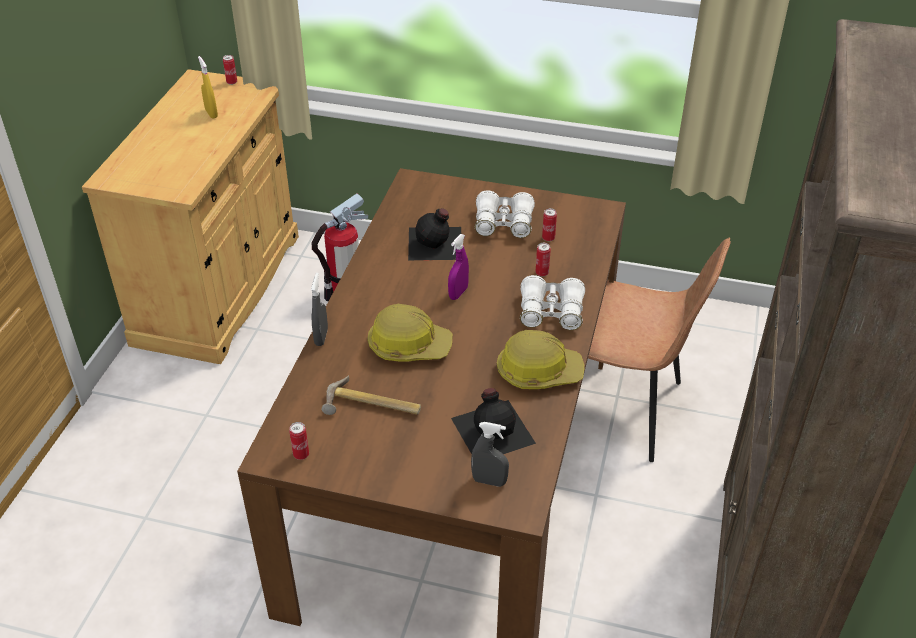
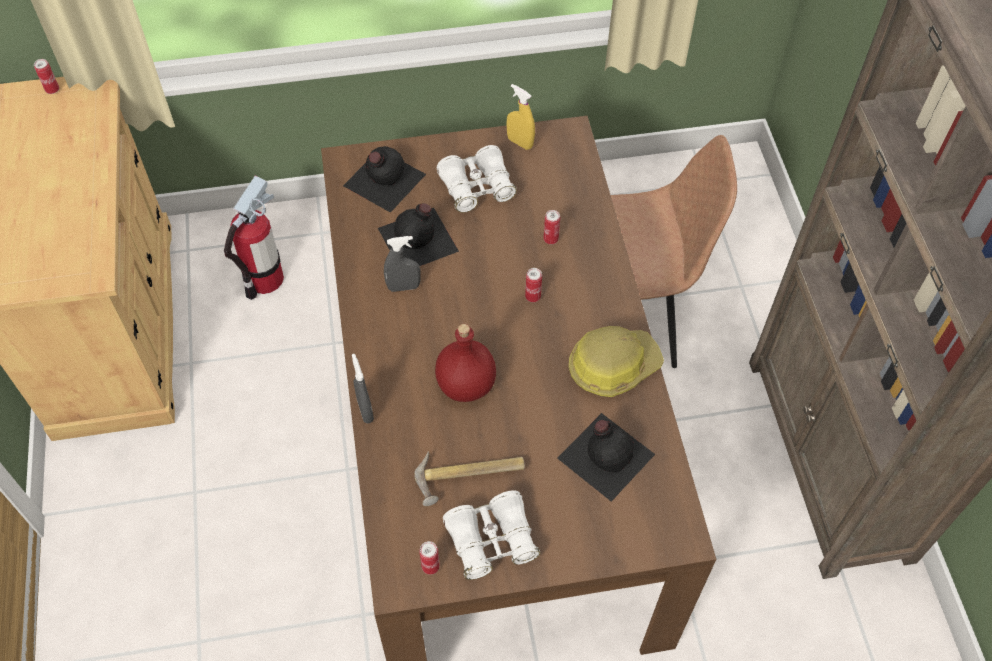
camera: 25 degrees left, 15 degrees up
yellow spray bottle [198,56,218,119] -> yellow spray bottle moved to [506,84,535,150]
hard hat [367,304,453,362] -> red bottle [435,324,496,402]
purple spray bottle [448,234,469,300] -> none
grey spray bottle [471,422,509,487] -> grey spray bottle moved to [384,236,421,292]
white binoculars [520,275,585,330] -> white binoculars moved to [443,490,540,580]
can [542,208,557,241] -> can moved to [525,268,542,302]
none -> black bottle [343,146,426,213]

